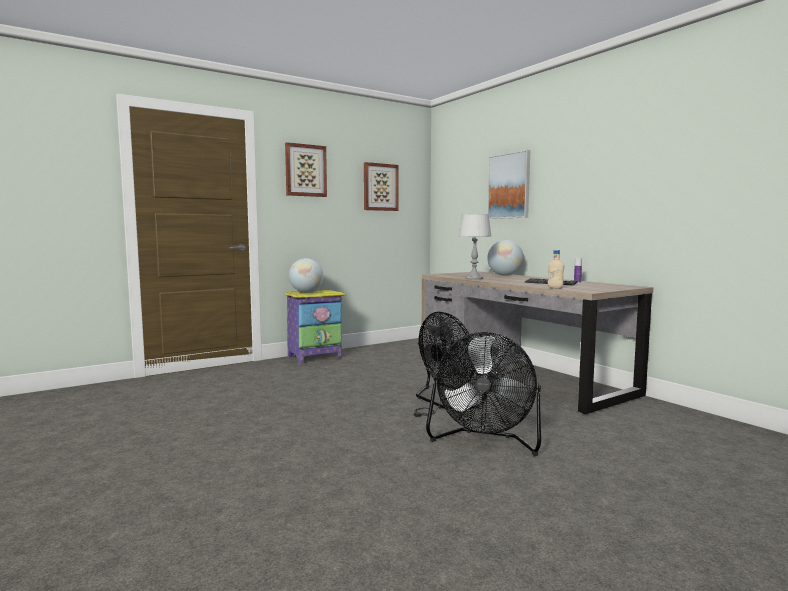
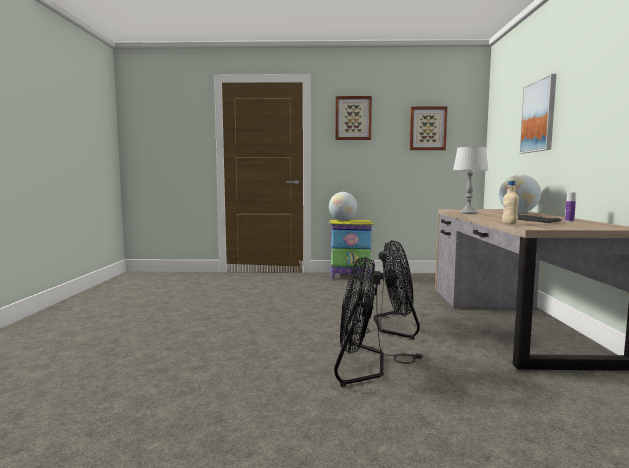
camera: 35 degrees right, 0 degrees up
black fan [426,332,541,456] -> black fan turned 45 degrees clockwise [334,256,424,387]

